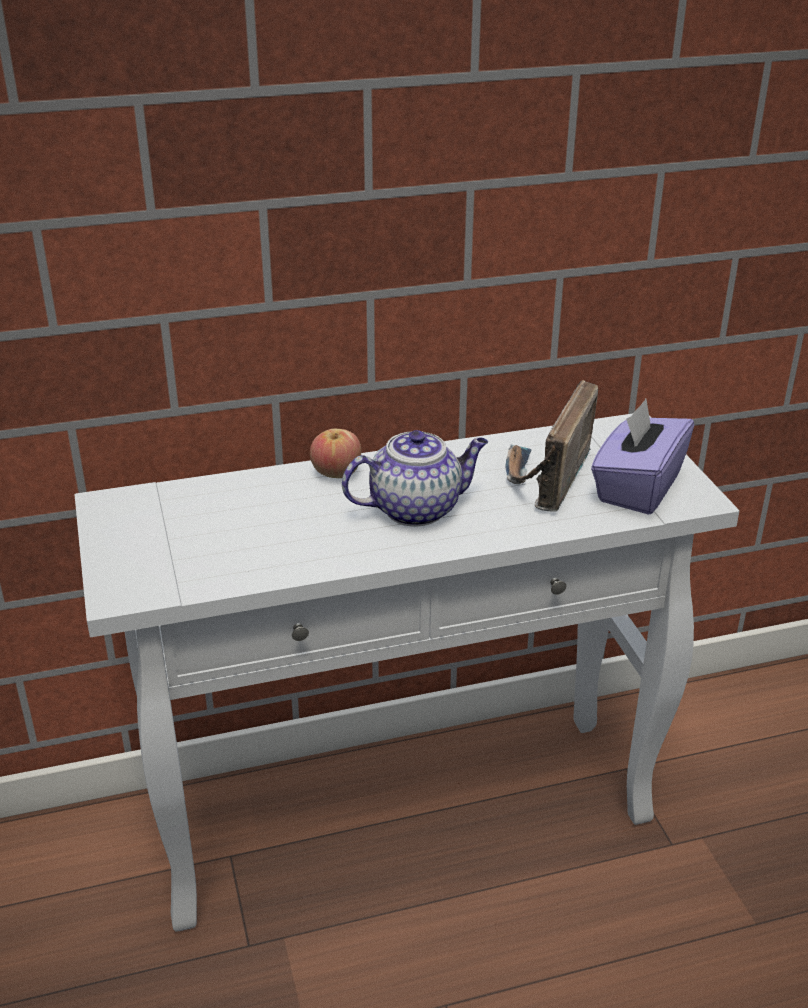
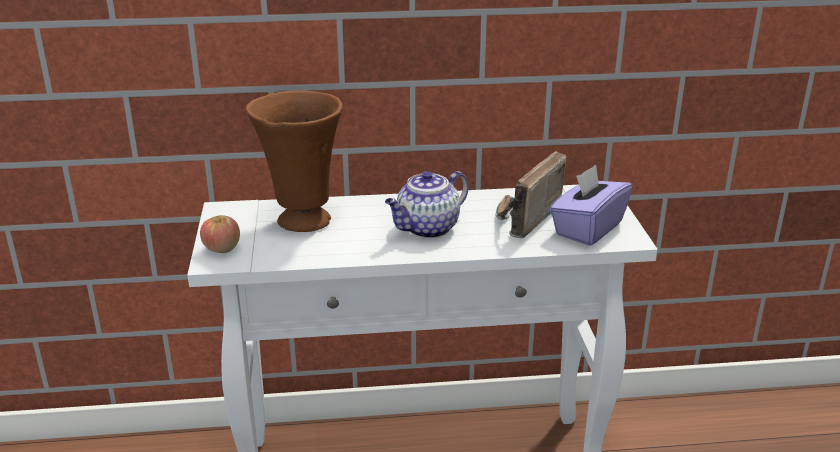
camera: 10 degrees right, 5 degrees down
apple [310,429,361,478] -> apple moved to [200,215,240,253]
teapot [342,430,488,526] -> teapot turned 150 degrees clockwise [385,171,469,238]
none -> brown vase [246,91,343,232]

